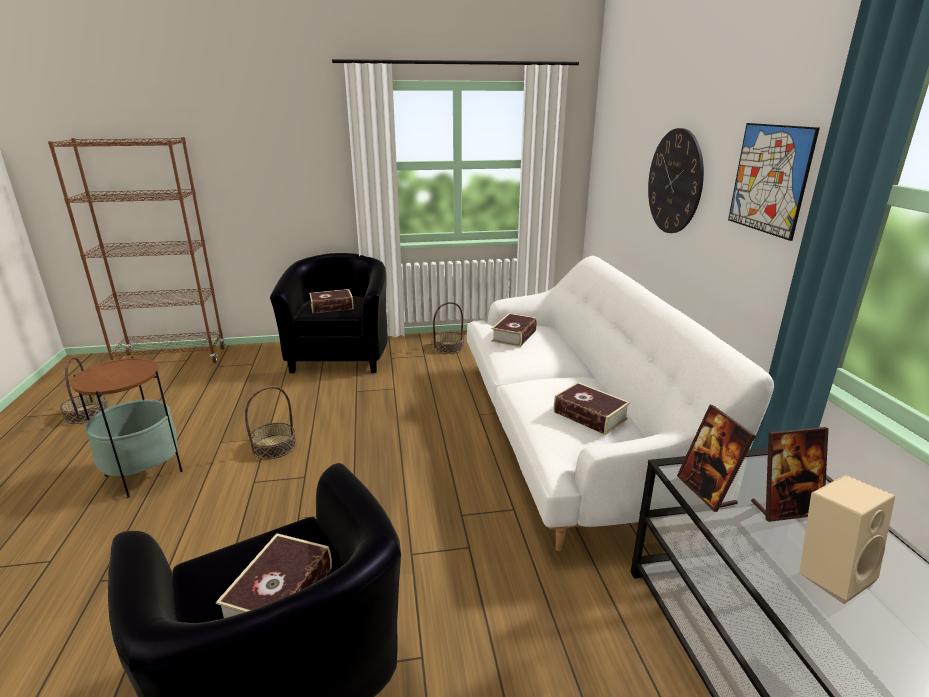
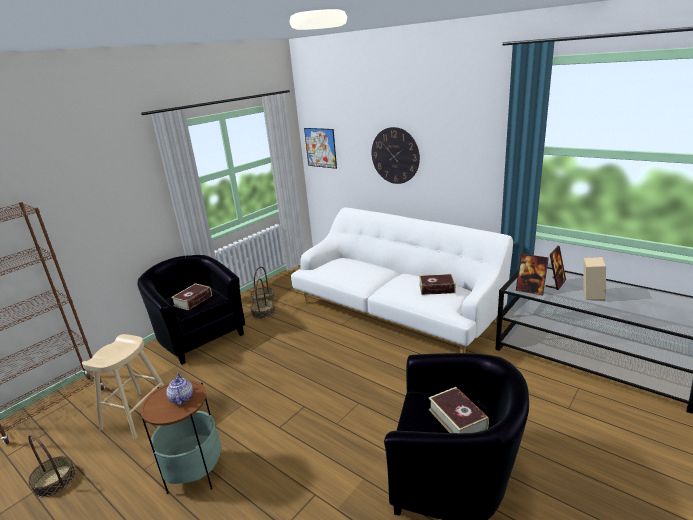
camera: 40 degrees left, 0 degrees up
basket [245,386,296,459] -> basket moved to [250,278,276,319]
book [491,313,537,347] -> none
picture [728,123,820,241] -> picture moved to [304,128,337,169]
none -> beige stool [82,334,164,439]
none -> teapot [166,372,193,405]

